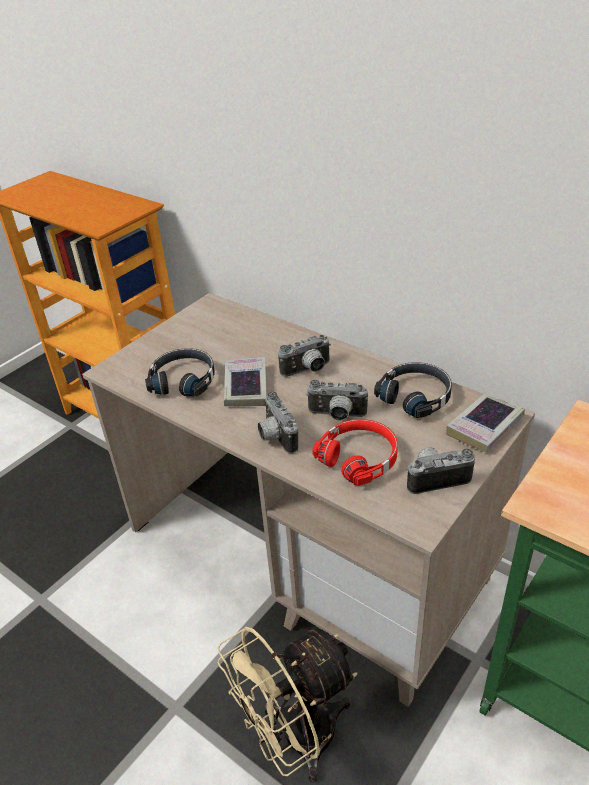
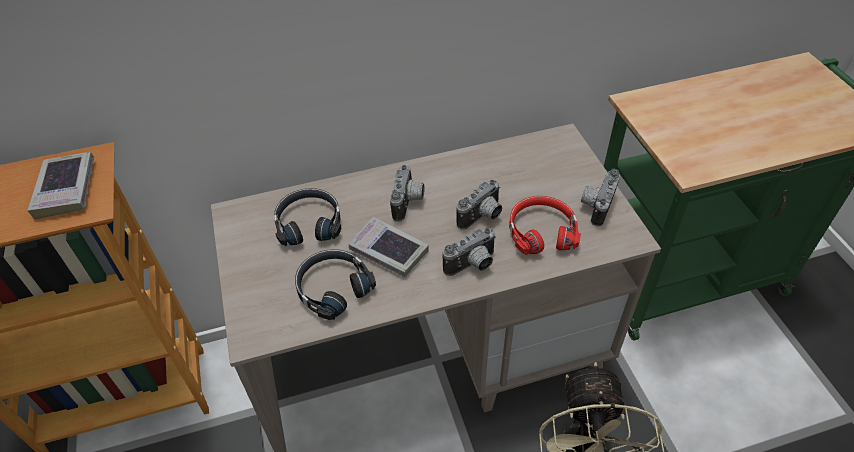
camera: 55 degrees left, 10 degrees up
camera [258,391,298,453] -> camera turned 45 degrees counterclockwise [443,228,496,276]
black headphones [374,362,452,418] -> black headphones moved to [274,188,341,246]
book [446,393,525,452] -> book moved to [27,152,94,219]

